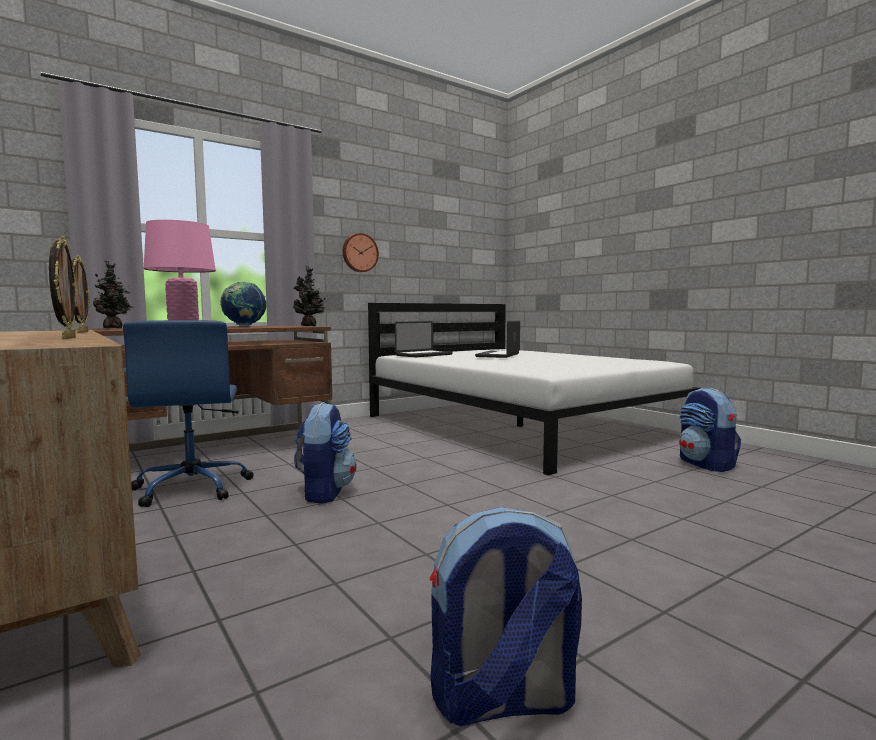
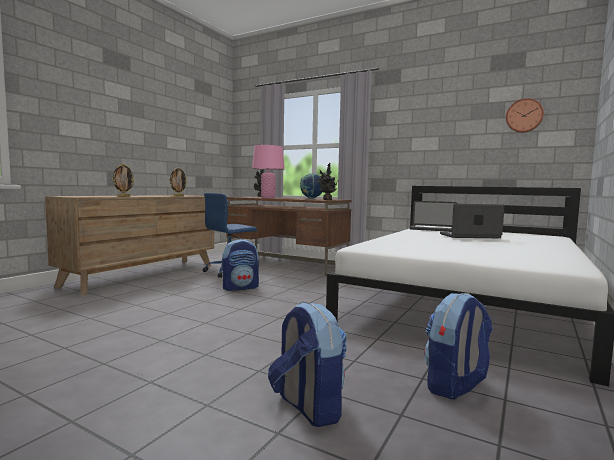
camera: 65 degrees right, 0 degrees up
wall clock [342,233,379,272] -> wall clock moved to [506,98,544,133]
backpack [429,507,582,726] -> backpack moved to [268,301,347,427]

